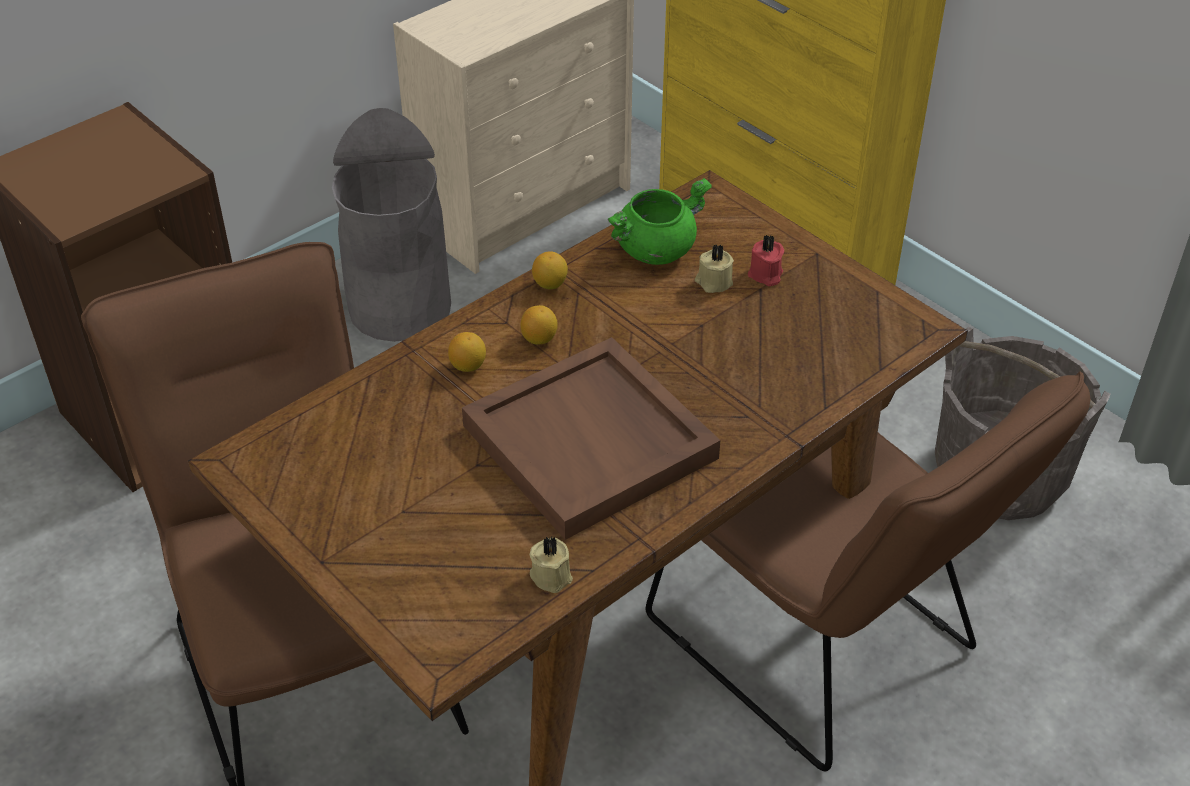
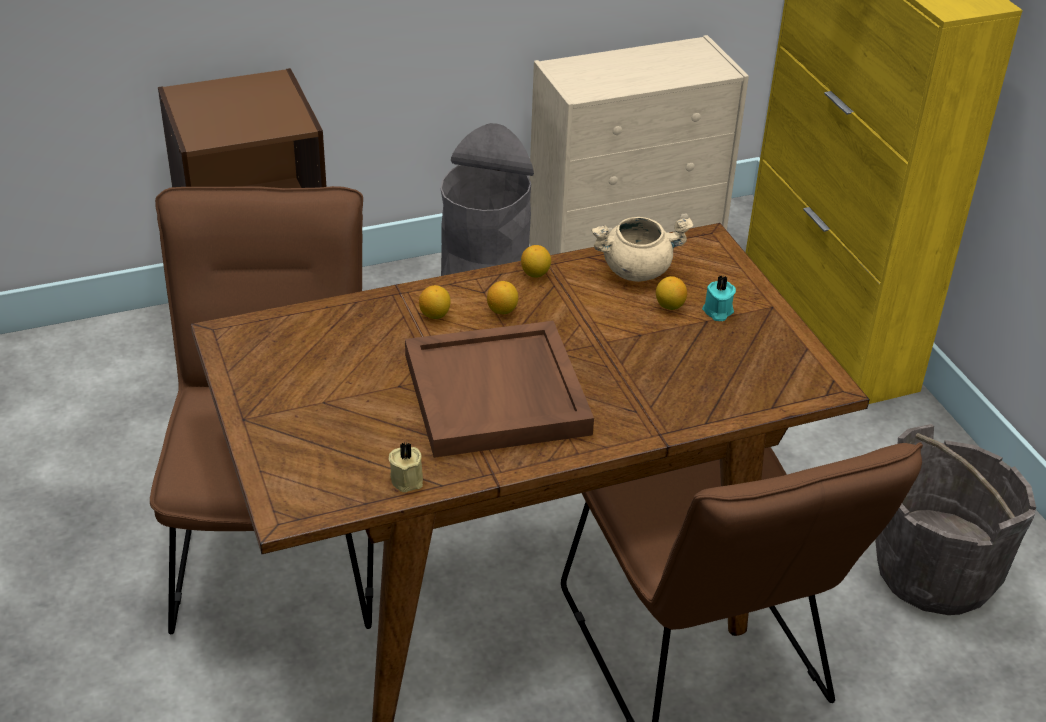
camera: 20 degrees right, 5 degrees down
green cooking pot [607,178,712,265] -> beige cooking pot [591,217,693,282]
beige candle [695,244,734,293] -> lemon [656,276,687,310]
red candle [748,234,784,286] -> turquoise candle [702,275,736,321]

